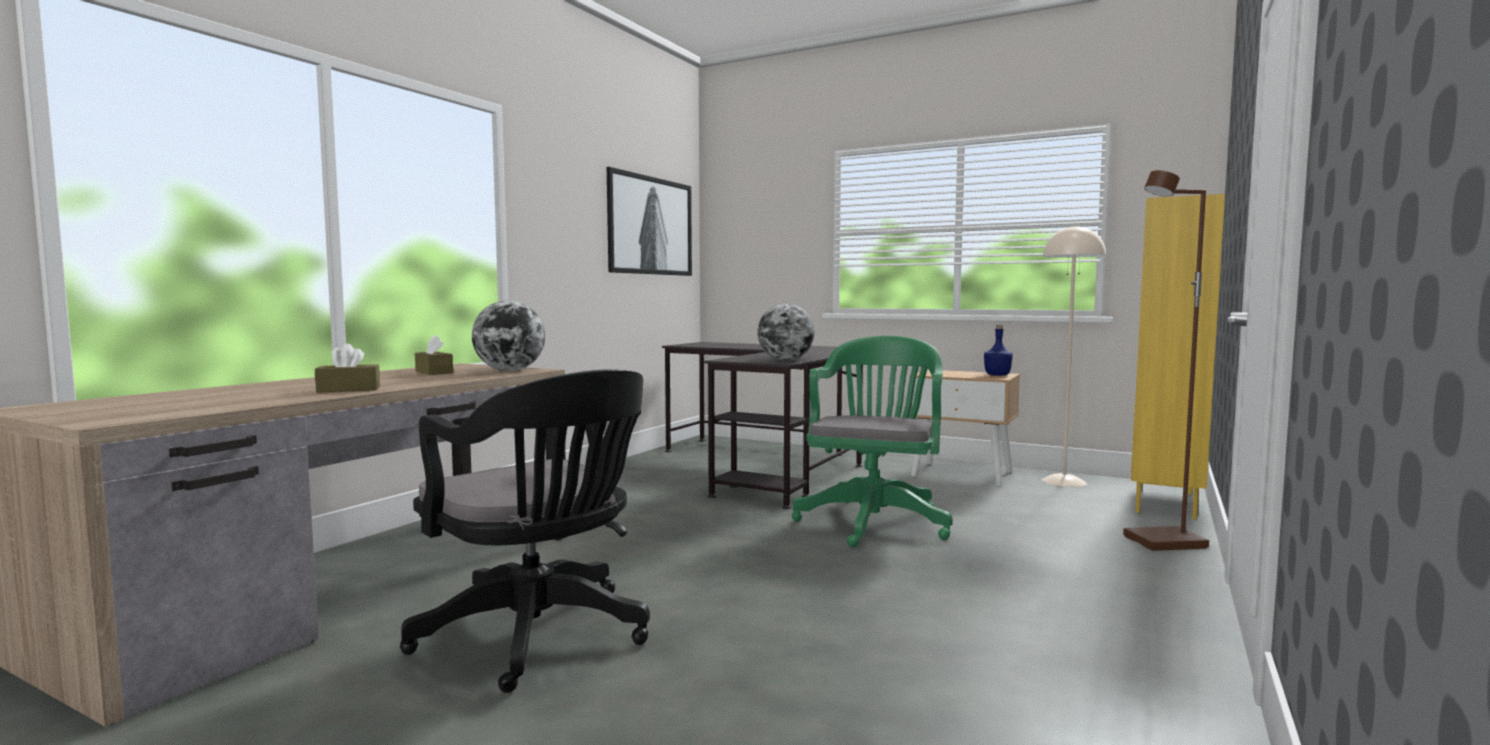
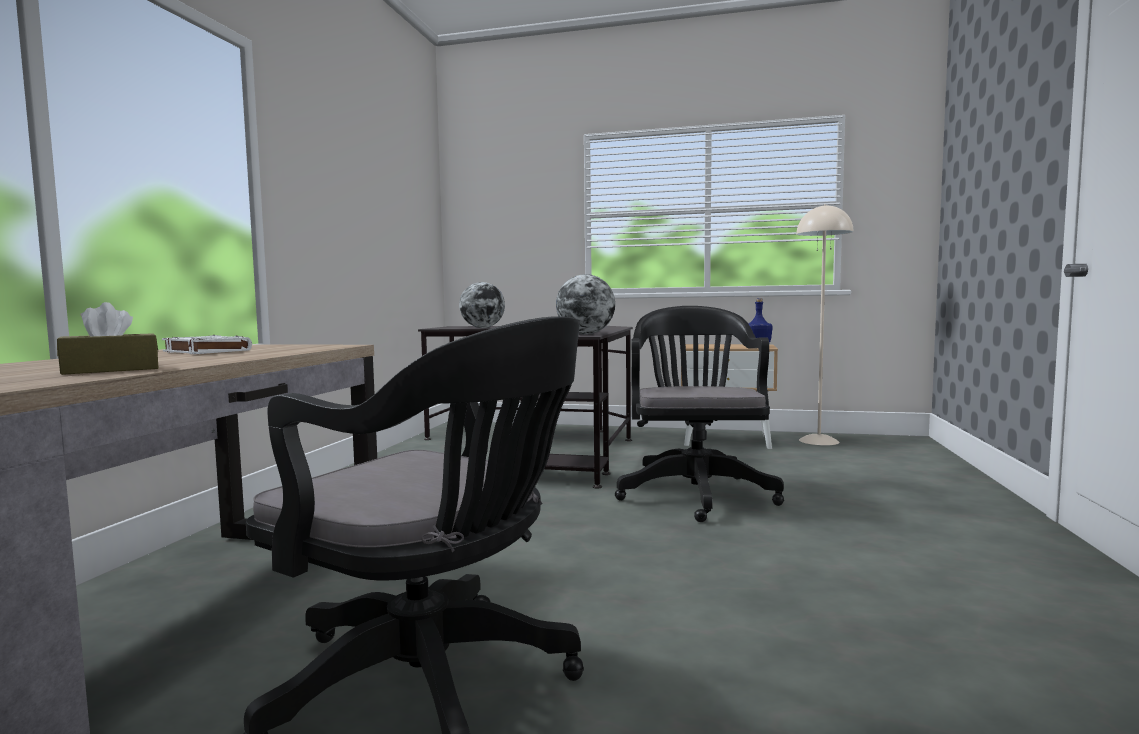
camera: 15 degrees left, 0 degrees up
brown tissue box [415,335,453,375] -> white book [162,335,252,354]
globe [472,300,545,371] -> globe moved to [459,282,505,328]
picture [607,167,692,276] -> none
green office chair [792,336,953,547] -> black office chair [615,306,784,522]
brown floor lamp [1123,170,1209,551] -> none
yellow bookcase [1131,194,1225,519] -> none

